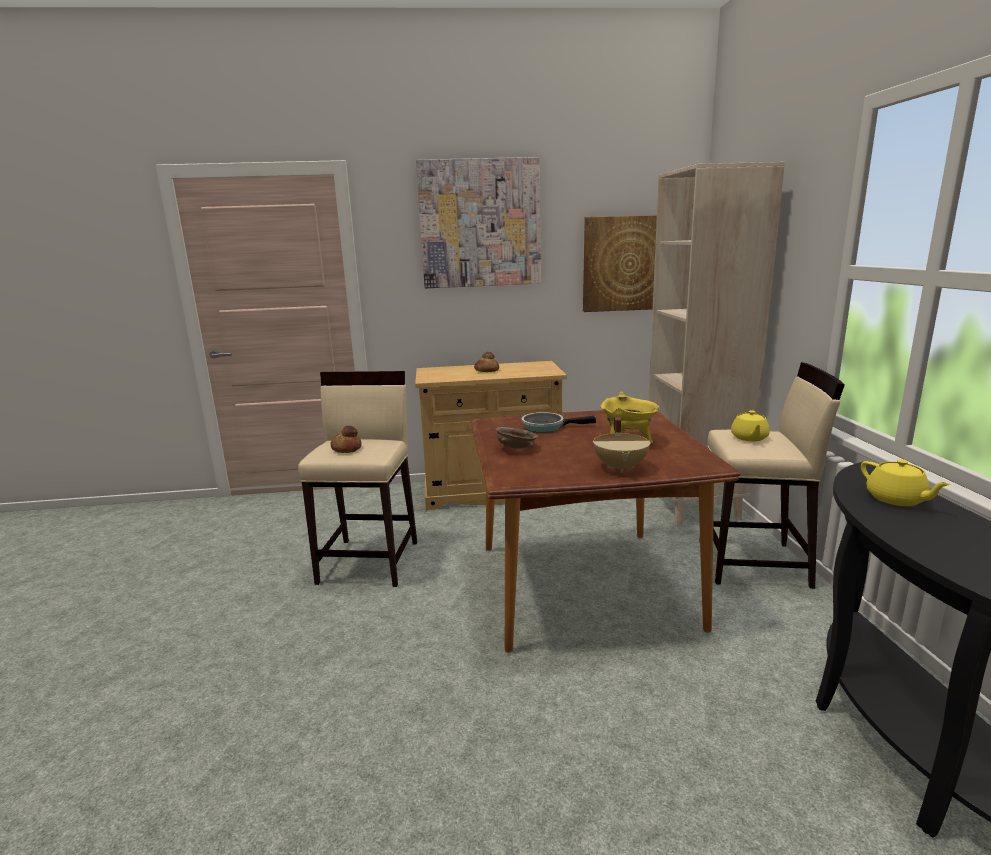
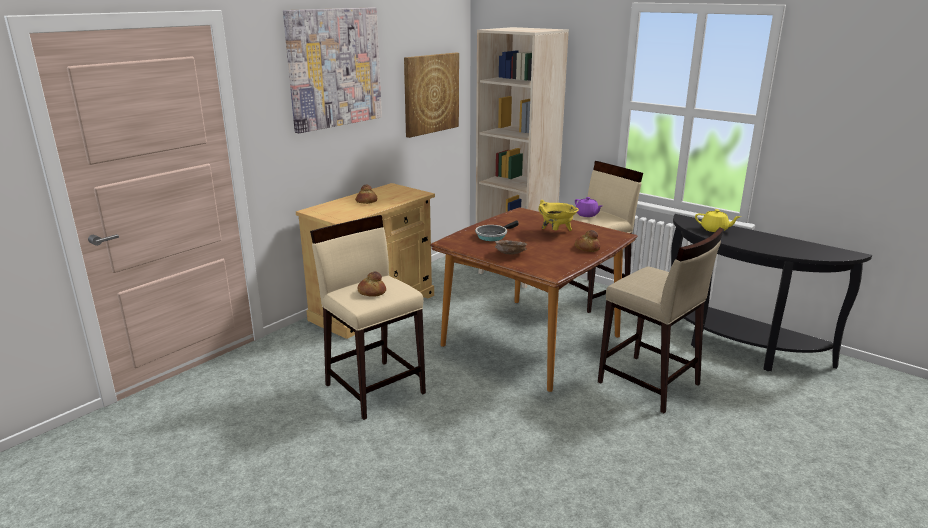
camera: 45 degrees left, 5 degrees up
beige cooking pot [593,416,651,473] -> bread [575,230,600,252]
yellow teapot [731,410,770,441] -> purple teapot [575,197,602,217]
none -> beige stool [598,227,724,413]

